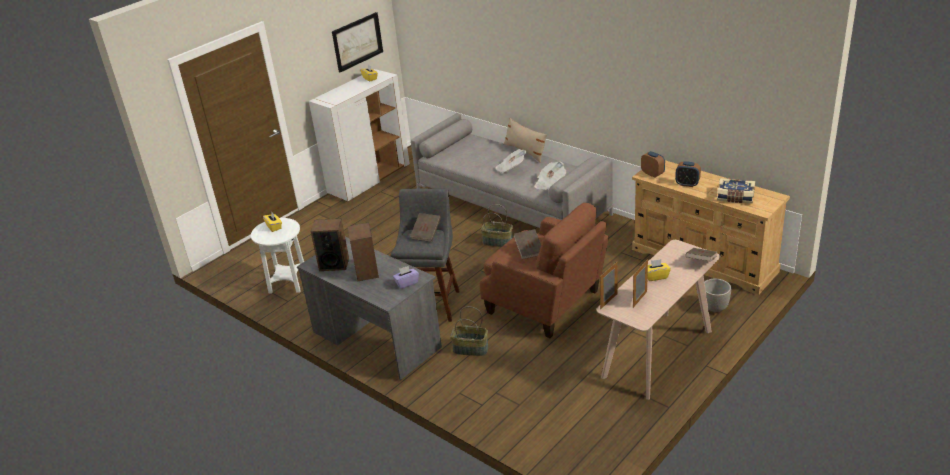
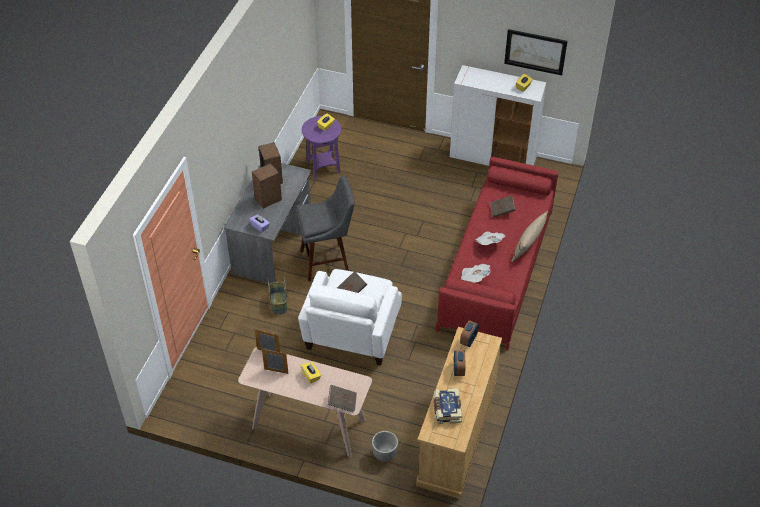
camera: 65 degrees right, 15 degrees up
white side table [251,218,304,293] -> purple side table [302,116,341,179]
brown book [410,213,441,242] -> brown book moved to [490,196,515,218]
grey sofa [411,113,613,228] -> red sofa [436,156,558,350]
brown armchair [480,203,609,338] -> white armchair [298,269,402,366]
basket [481,204,513,247] -> none

